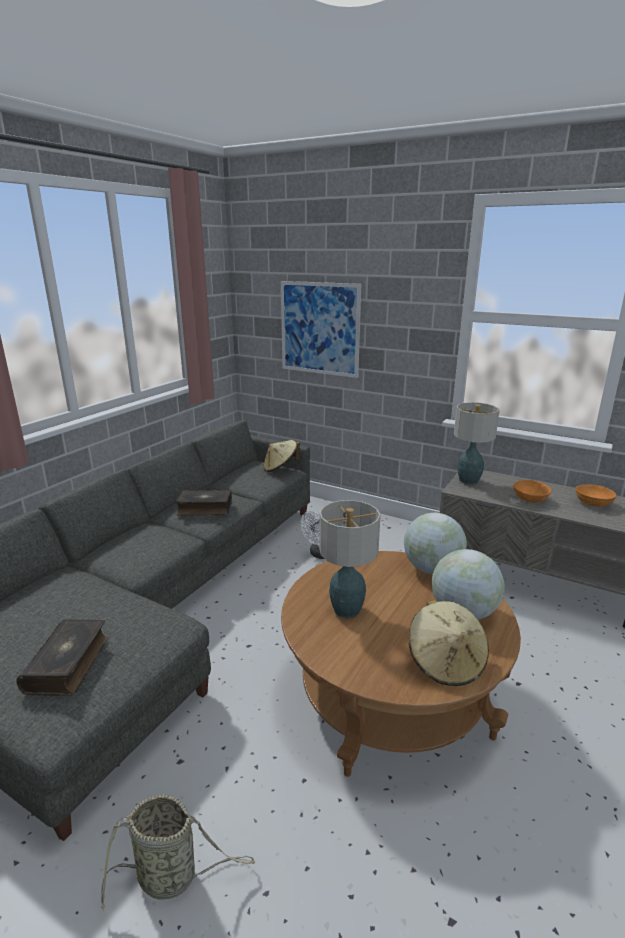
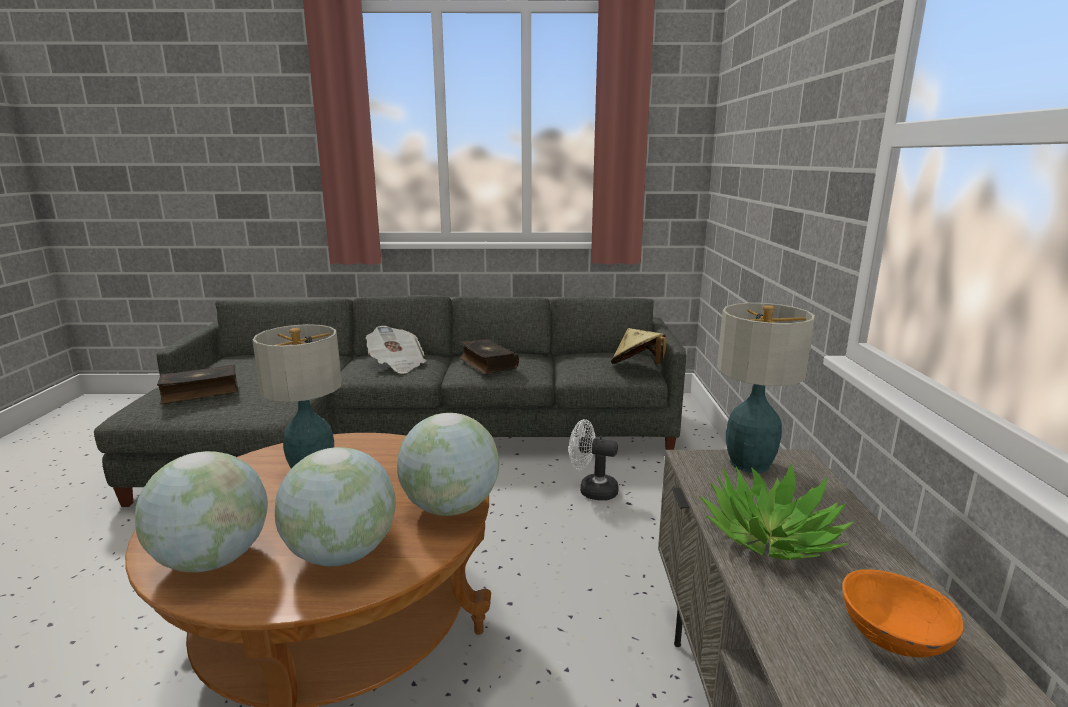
camera: 60 degrees right, 5 degrees down
basket [101,794,255,911] -> none
picture [281,281,361,378] -> none
beige hat [409,600,489,686] -> globe [135,451,268,572]
orange bowl [513,480,551,503] -> potted plant [699,464,854,560]
none -> newspaper [366,326,426,374]

